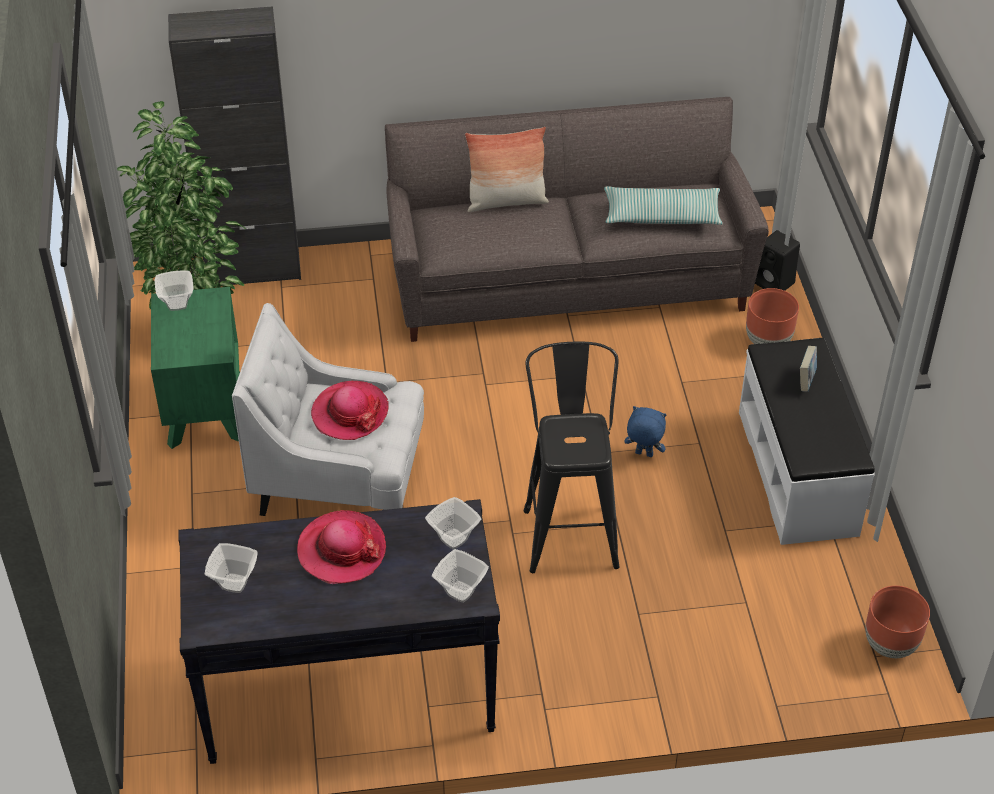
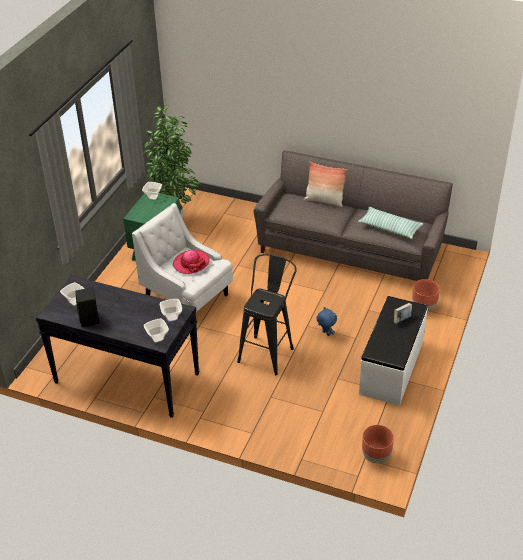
camera: 30 degrees right, 5 degrees down
black cabinet [168,6,301,285] -> none
hat [297,510,386,584] -> none
black speaker [755,230,800,291] -> black speaker moved to [75,287,100,327]

